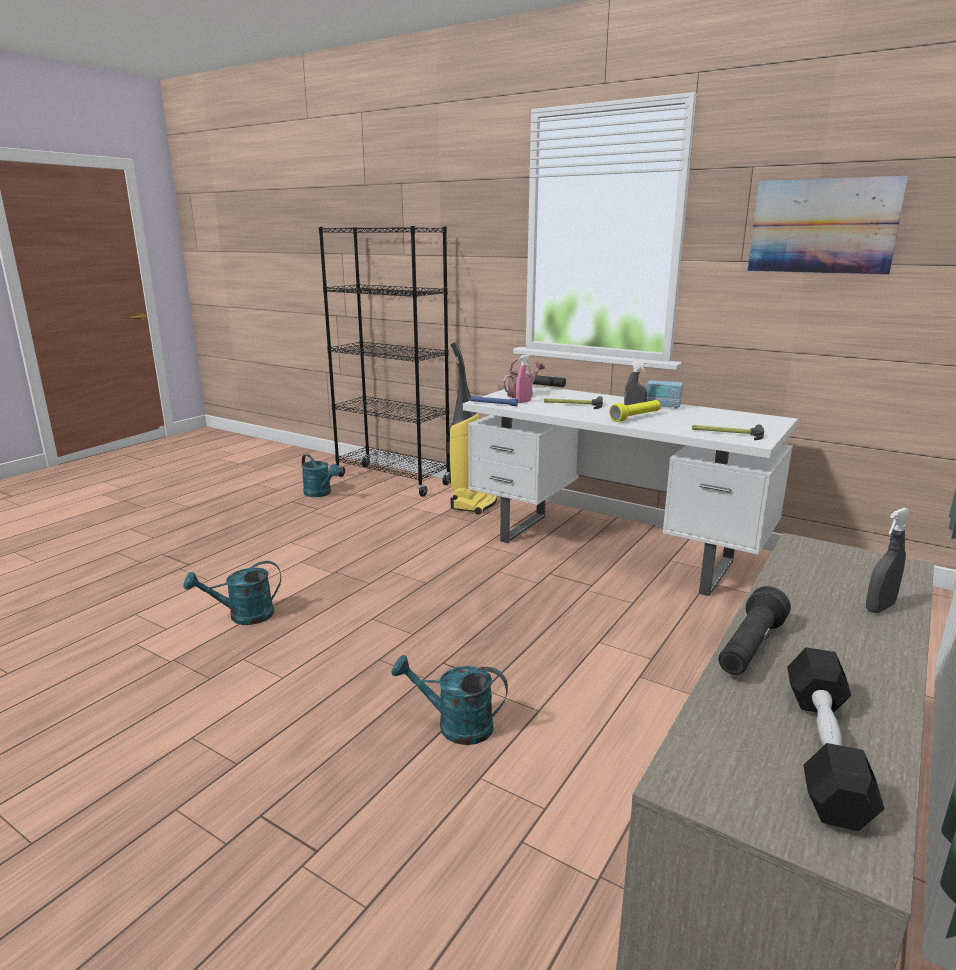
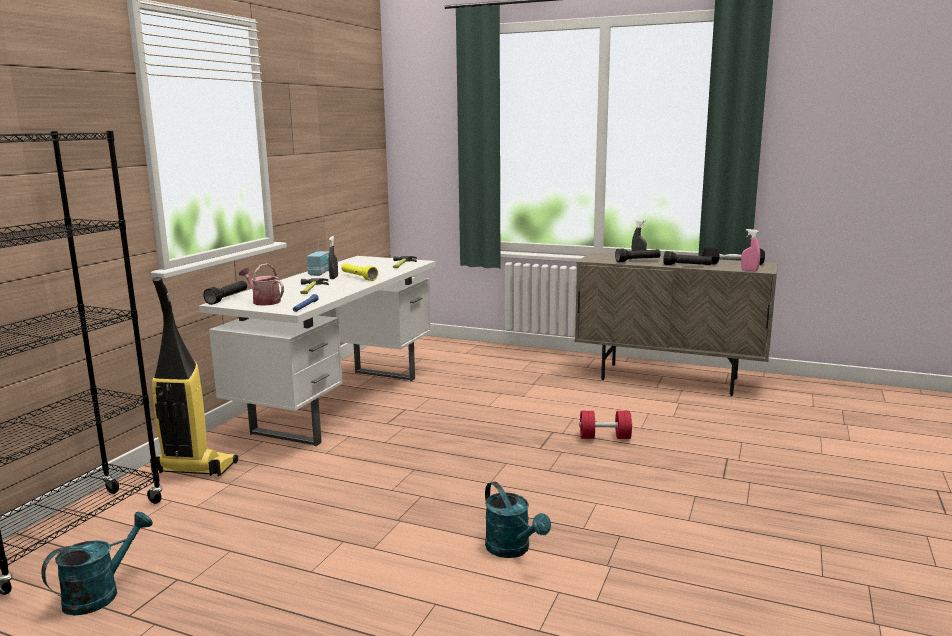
camera: 100 degrees left, 5 degrees down
turquoise watering can [391,655,508,745] -> red dumbbell [579,411,632,439]
pink spray bottle [516,354,532,403] -> pink spray bottle moved to [741,229,760,271]
picture [748,176,908,275] -> none
none -> black flashlight [615,249,661,262]

